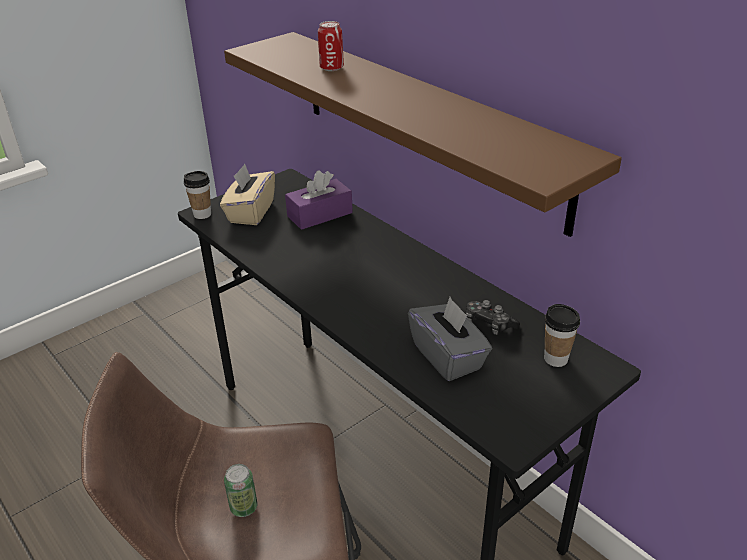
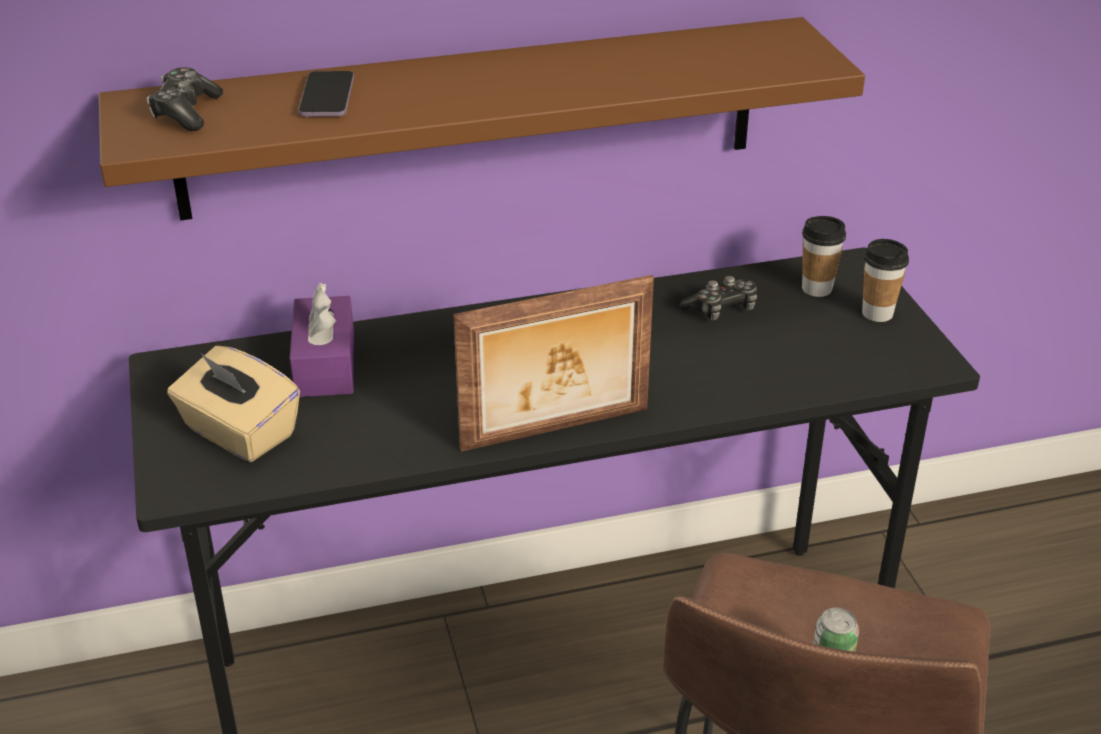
camera: 65 degrees left, 0 degrees up
cup [184,171,211,219] -> cup moved to [862,239,909,322]
can [318,21,344,71] -> phone [298,71,354,117]
grey tissue box [408,297,492,381] -> none
none -> game controller [147,67,223,131]
none -> picture frame [453,275,654,451]

